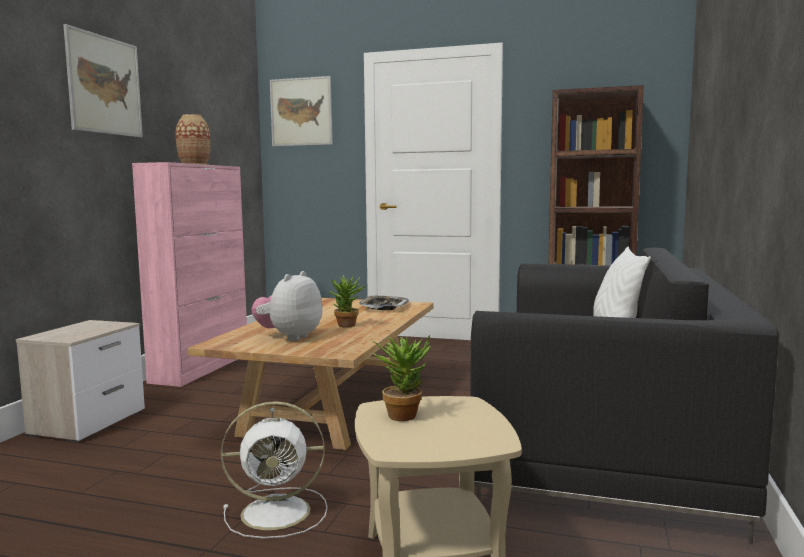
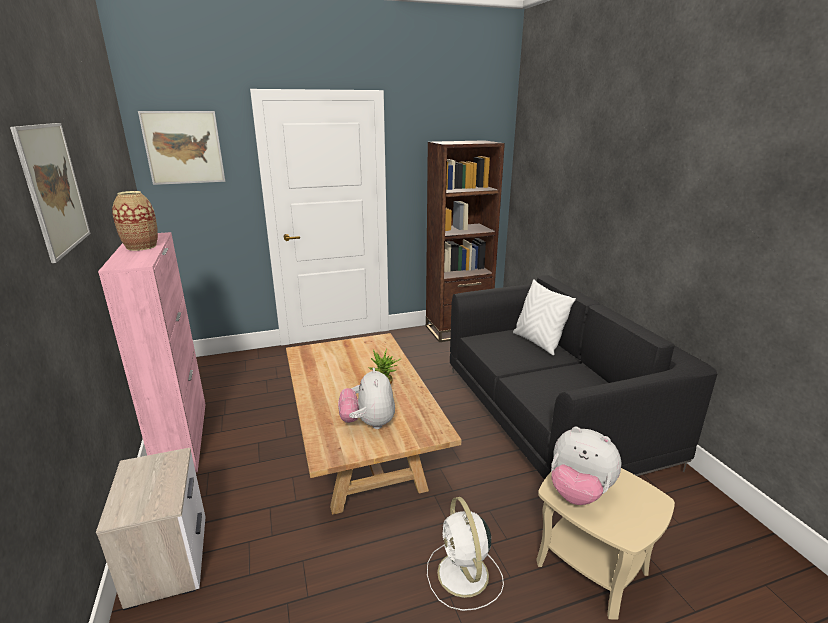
camera: 35 degrees left, 15 degrees up
white fan [221,401,328,539] -> white fan turned 120 degrees clockwise [427,497,504,611]
tray [359,296,409,310] -> none
potted plant [372,335,431,421] -> plush toy [551,427,621,505]

